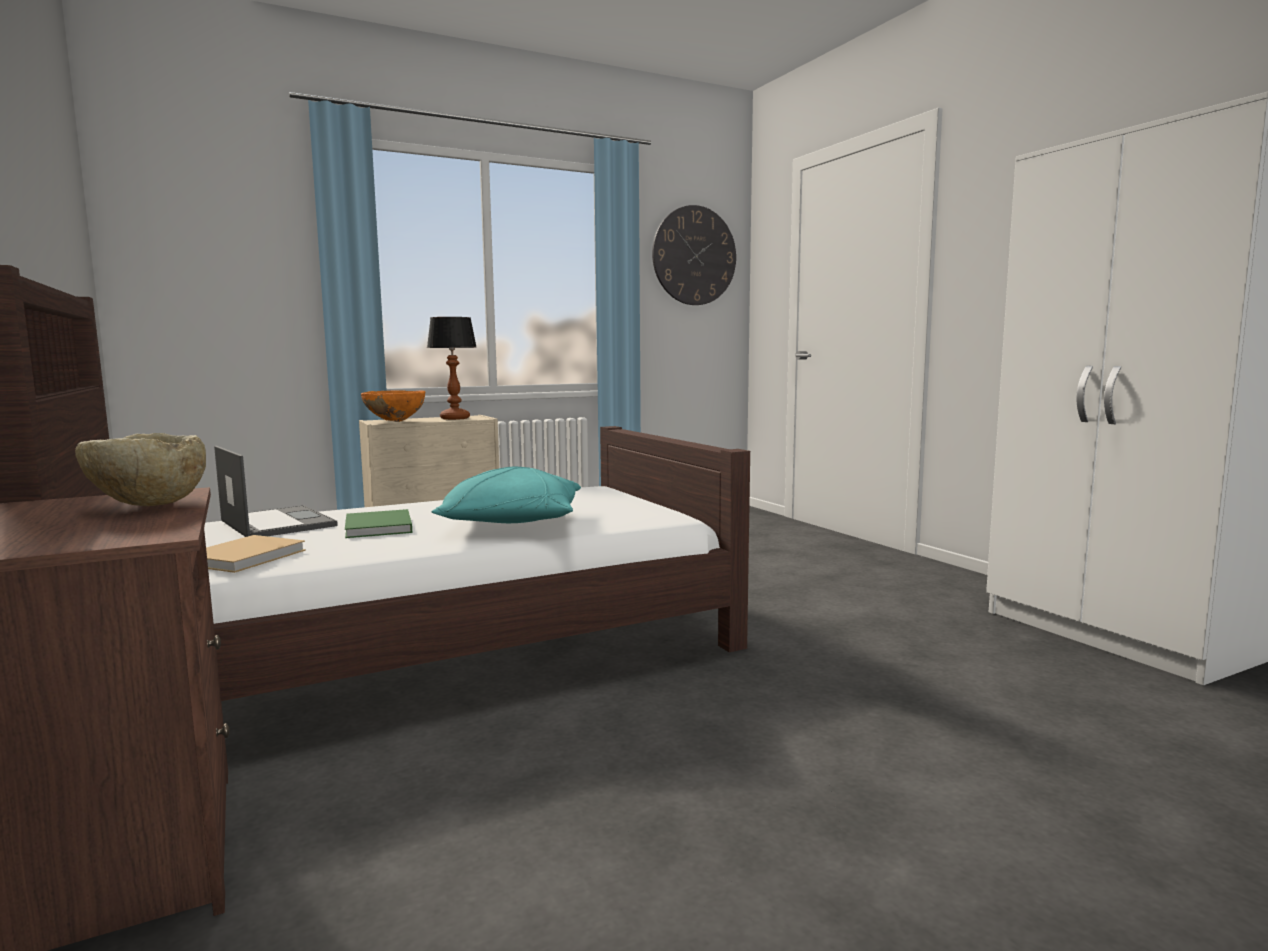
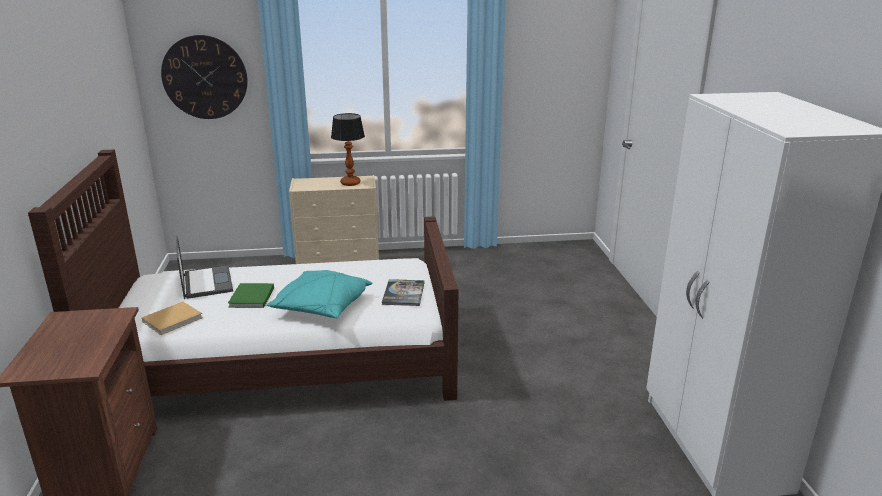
camera: 20 degrees right, 15 degrees up
beige bowl [75,433,206,506] -> none
orange bowl [361,390,426,422] -> none
wall clock [652,205,736,305] -> wall clock moved to [161,35,248,119]
none -> book [382,279,425,306]

